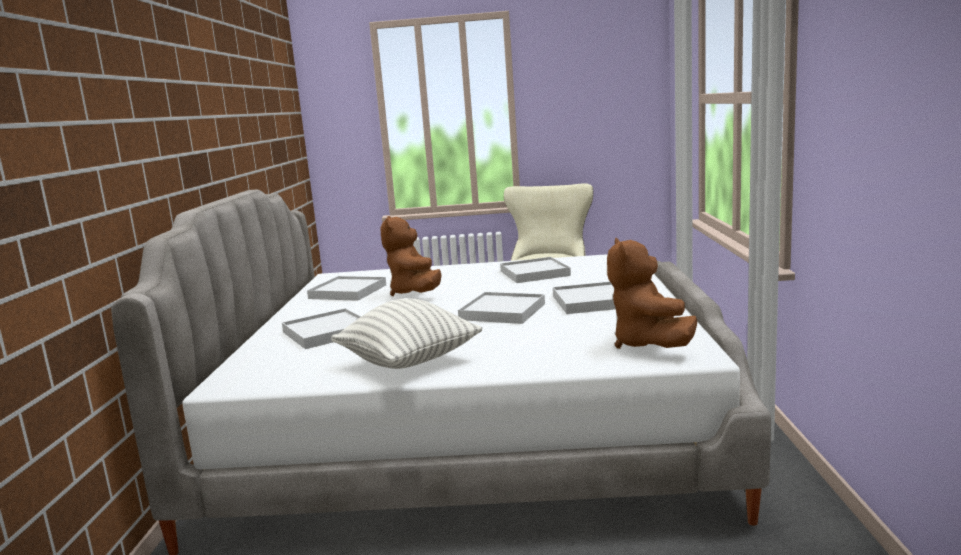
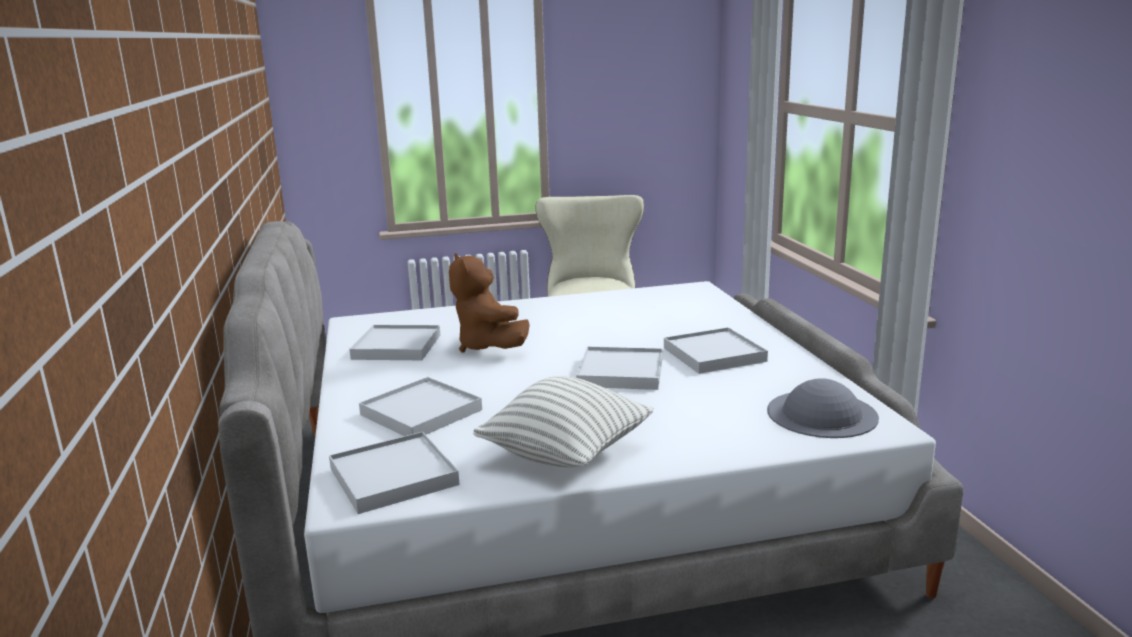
camera: 15 degrees left, 5 degrees up
white tray [500,257,571,283] -> white tray moved to [329,432,460,514]
brown plush toy [607,238,697,349] -> grey hat [767,378,879,438]

